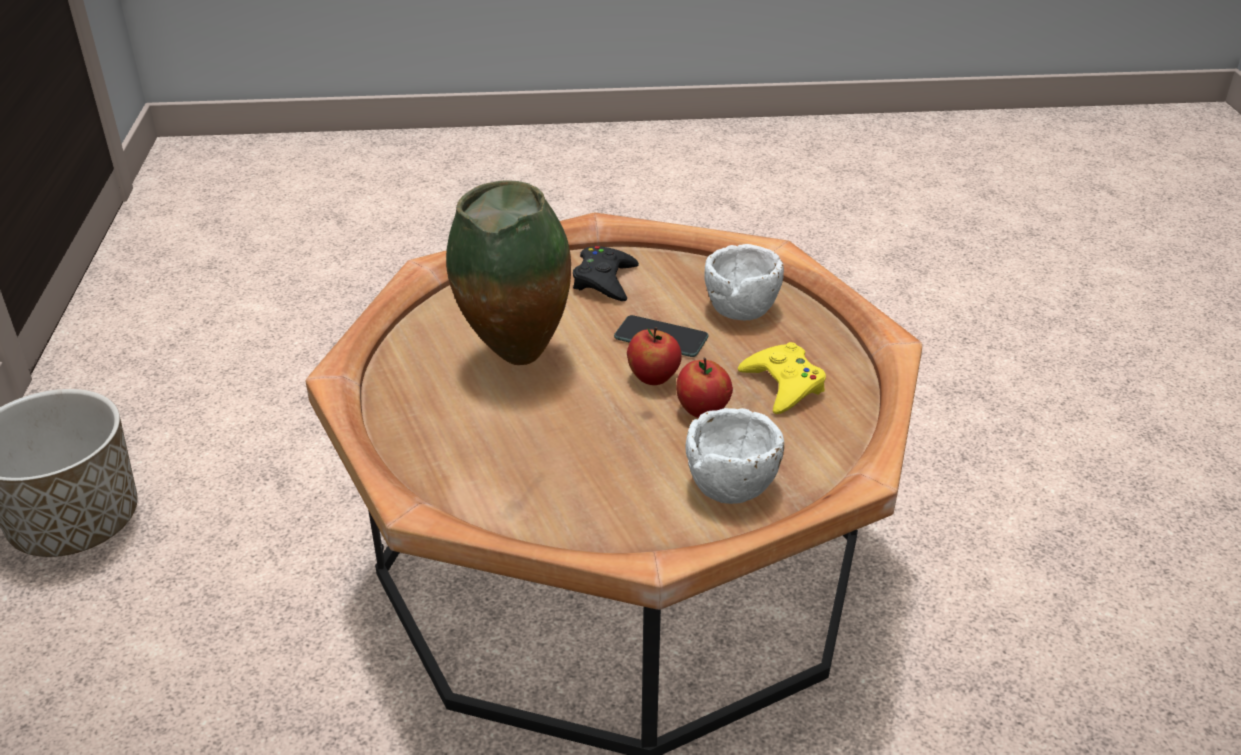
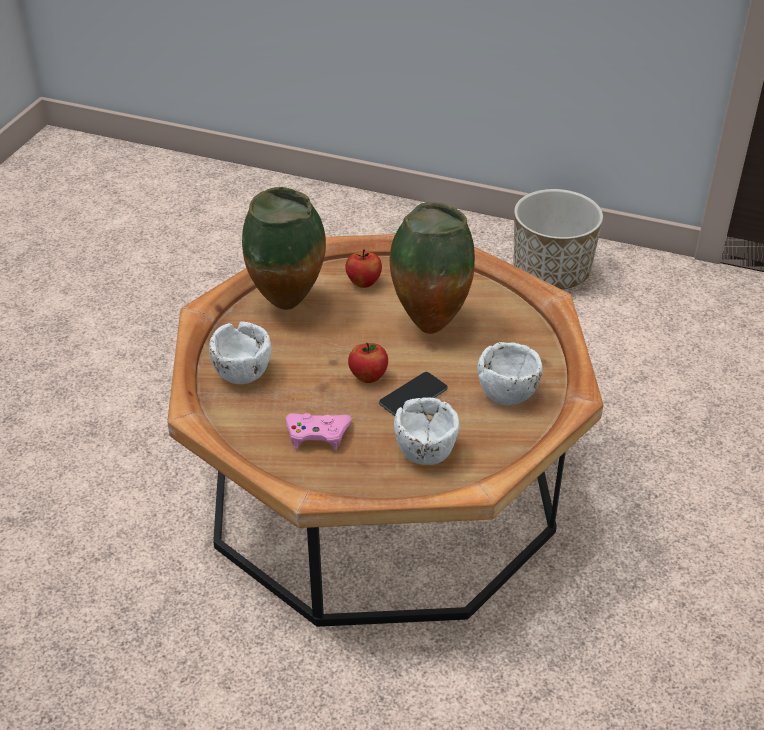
camera: 115 degrees right, 5 degrees up
black game controller [573,246,639,301] -> white bowl [477,342,543,405]
apple [676,358,733,418] -> apple moved to [345,249,382,288]
yellow game controller [738,342,826,414] -> pink game controller [286,413,352,450]
none -> vase [242,187,326,310]

